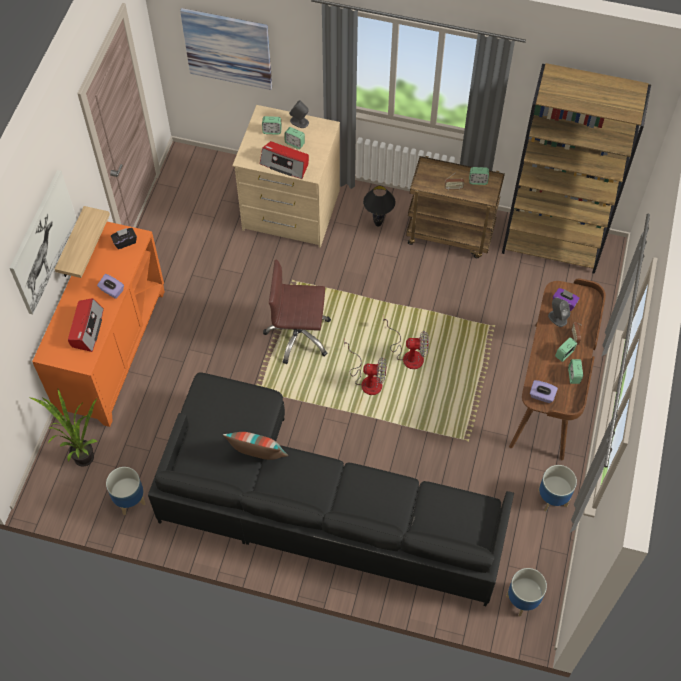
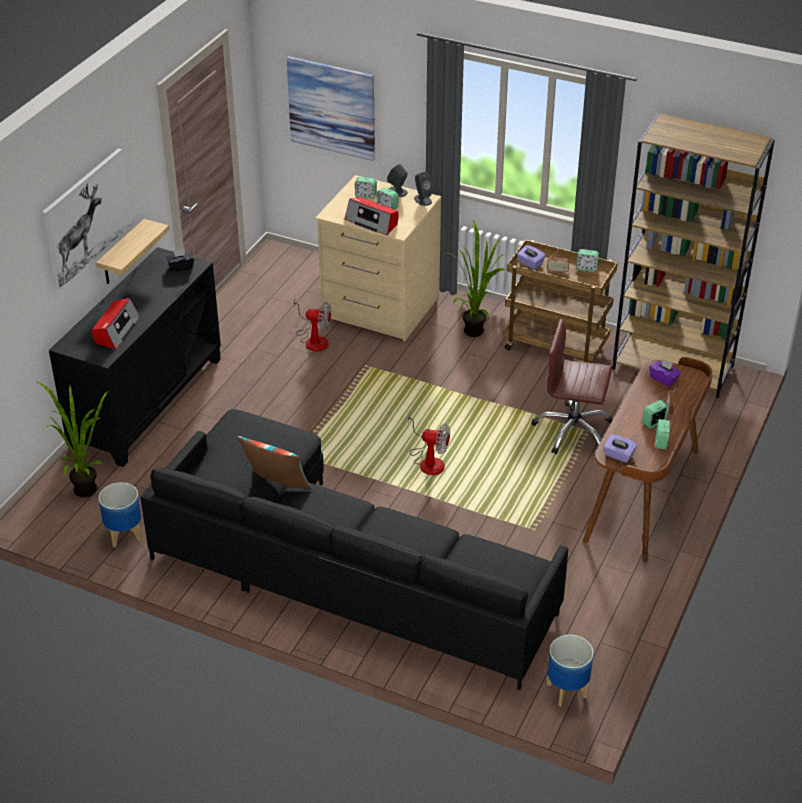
camera: 10 degrees right, 20 degrees down
orange cabinet [32,222,165,427] -> black cabinet [49,247,221,467]
purple tissue box [97,274,124,299] -> purple tissue box moved to [517,245,546,270]
brown office chair [263,259,331,364] -> brown office chair moved to [531,319,612,454]
black table lamp [363,186,395,227] -> potted plant [447,219,504,337]
fan [383,317,429,369] -> fan moved to [293,298,332,351]
planter [538,465,577,512] -> none
grey speaker [548,298,571,327] -> grey speaker moved to [414,172,433,206]

